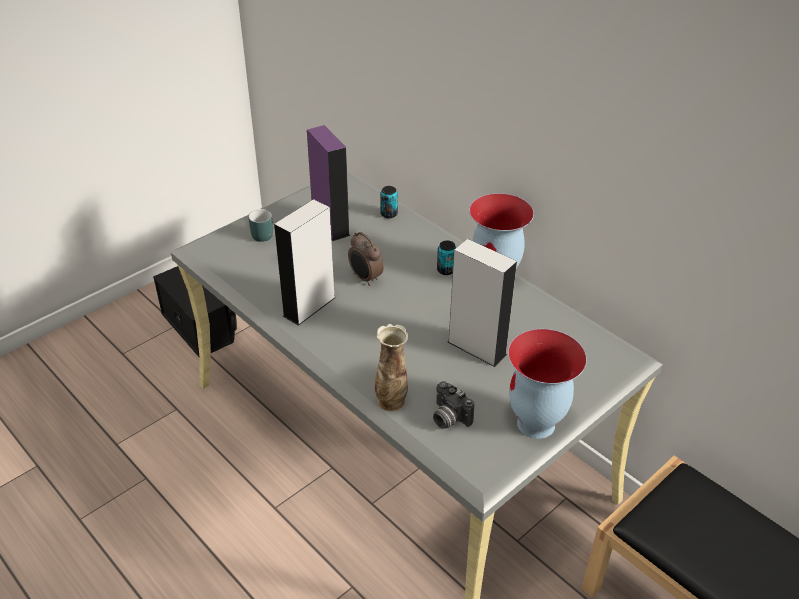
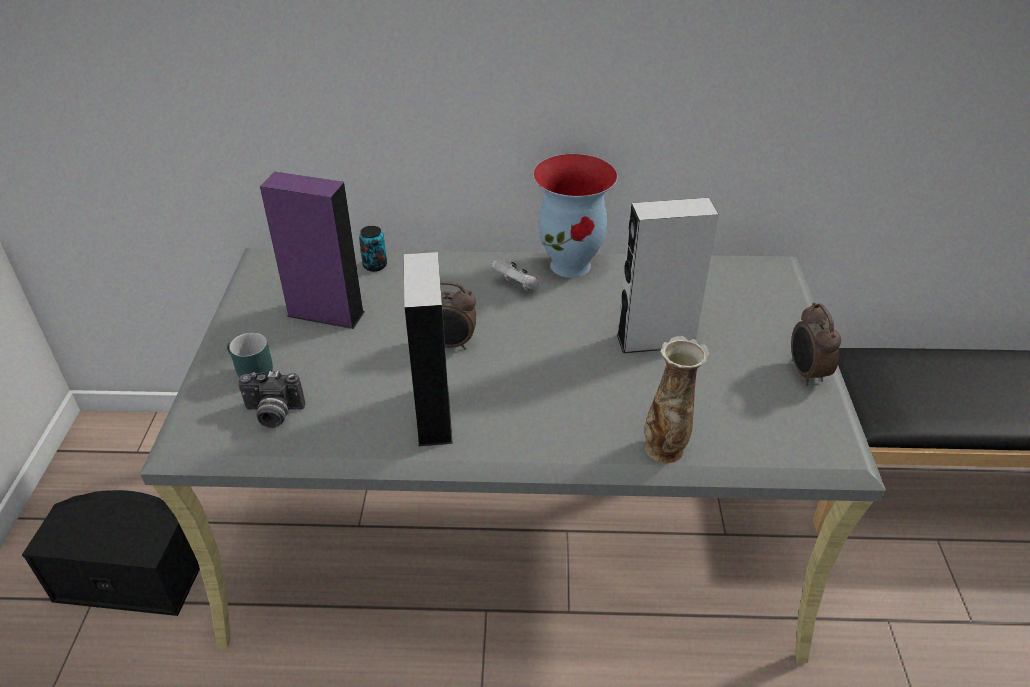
camera: 45 degrees left, 0 degrees up
camera [433,381,474,429] -> camera moved to [238,371,305,428]
can [437,240,456,275] -> white game controller [491,260,539,291]
vase [508,329,587,439] -> alarm clock [791,303,841,385]

